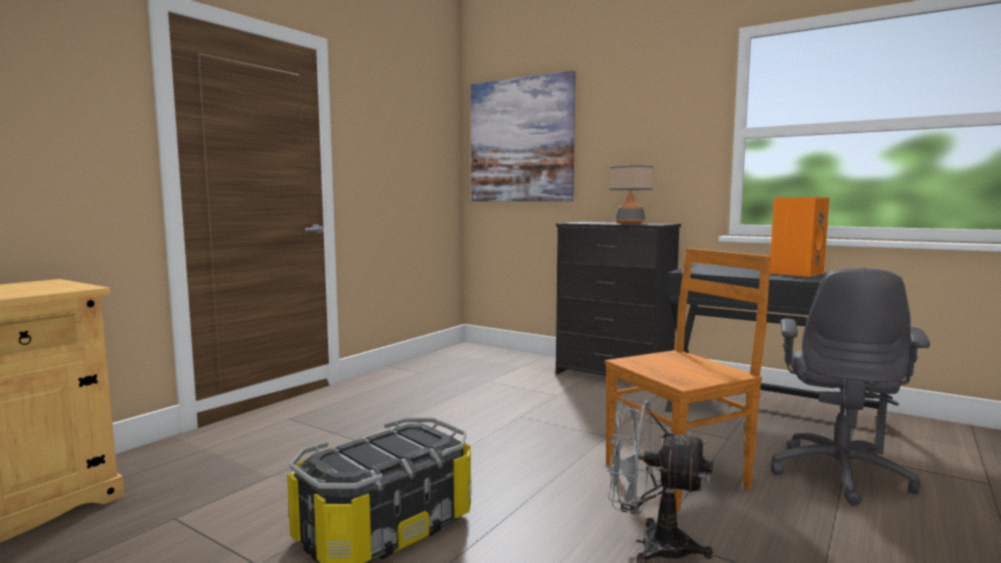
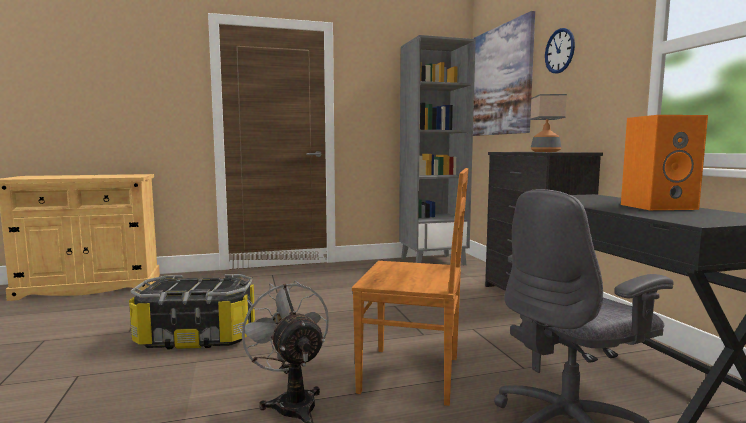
camera: 40 degrees right, 0 degrees up
none -> grey bookcase [399,35,476,265]
none -> wall clock [545,28,575,73]

